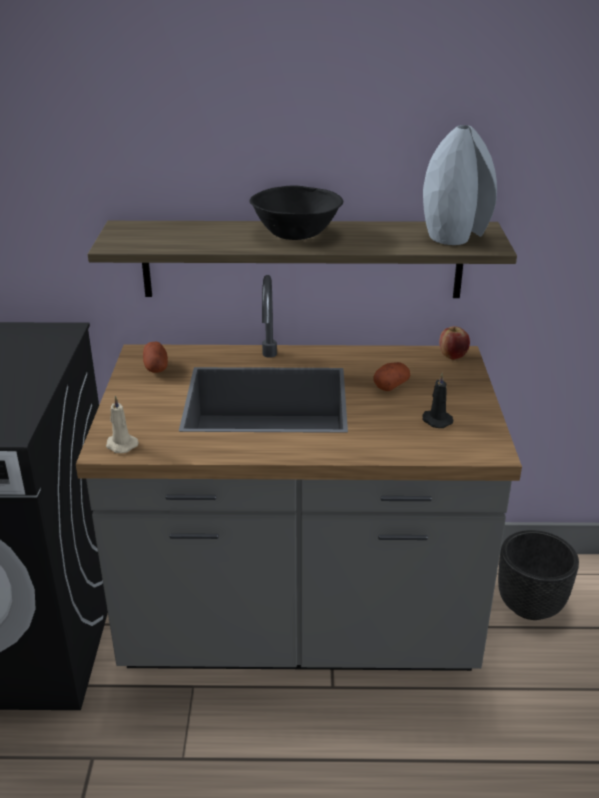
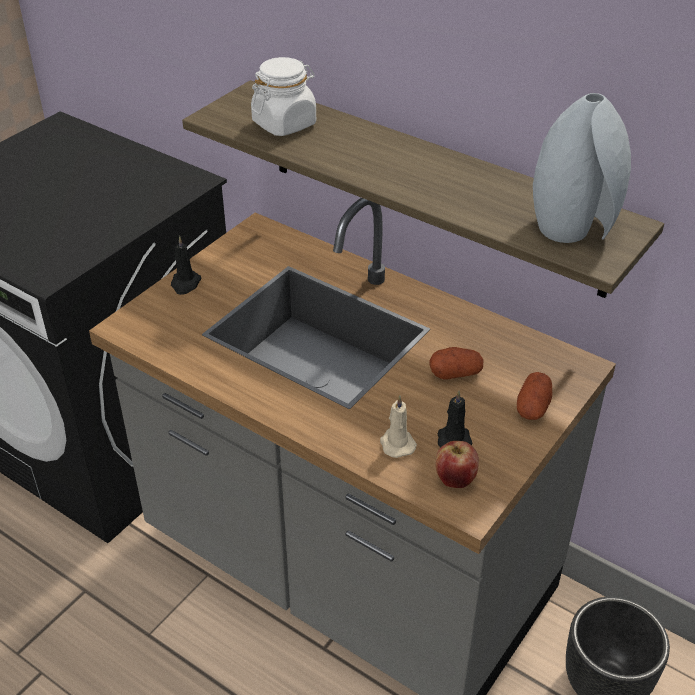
camera: 35 degrees right, 10 degrees up
beige candle [106,396,138,453] -> beige candle moved to [380,395,417,458]
potato [143,342,168,373] -> potato moved to [517,372,552,420]
black bowl [250,185,343,240] -> none
apple [439,326,470,360] -> apple moved to [435,441,479,488]
none -> black candle [171,236,202,295]
none -> white jar [251,57,316,136]

